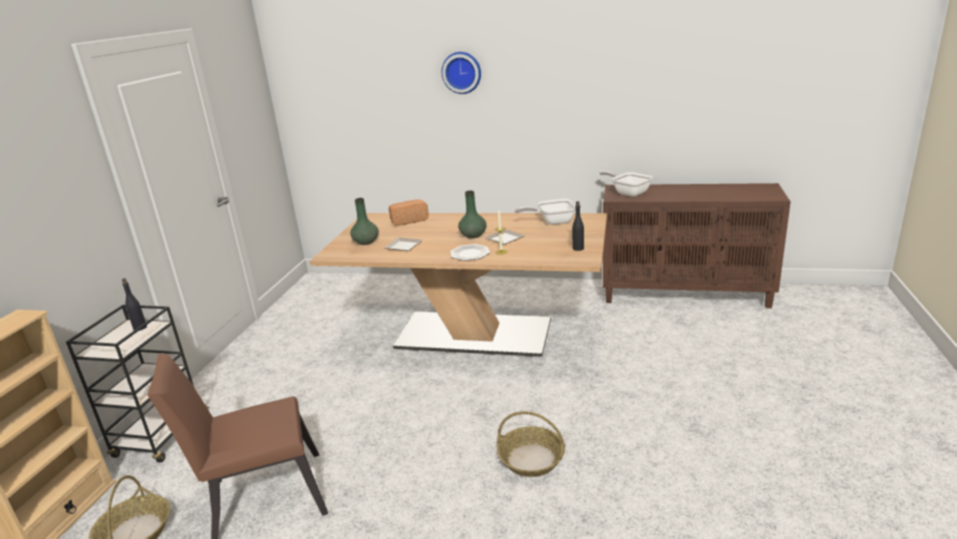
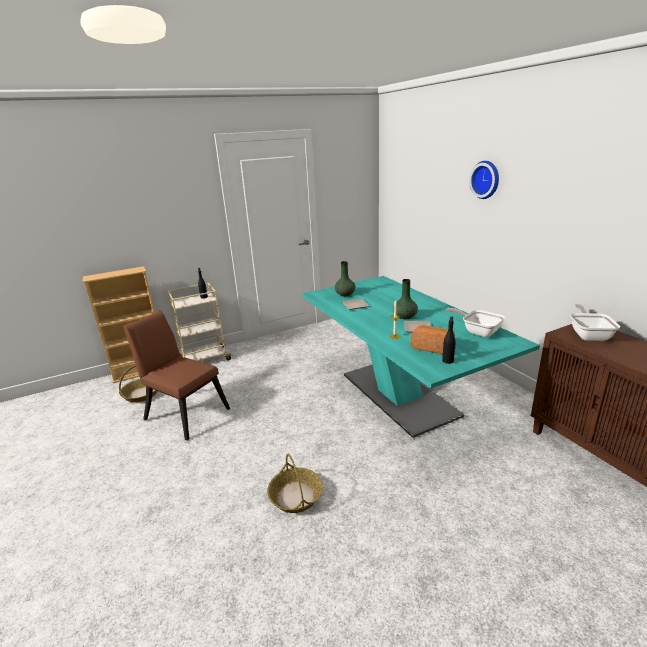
camera: 50 degrees right, 0 degrees up
black cart [66,305,210,463] -> beige cart [167,283,231,361]
beige dining table [310,213,607,357] -> turquoise dining table [302,276,540,438]
bread [388,199,429,226] -> bread moved to [411,325,455,354]
plate [450,244,490,261] -> none

